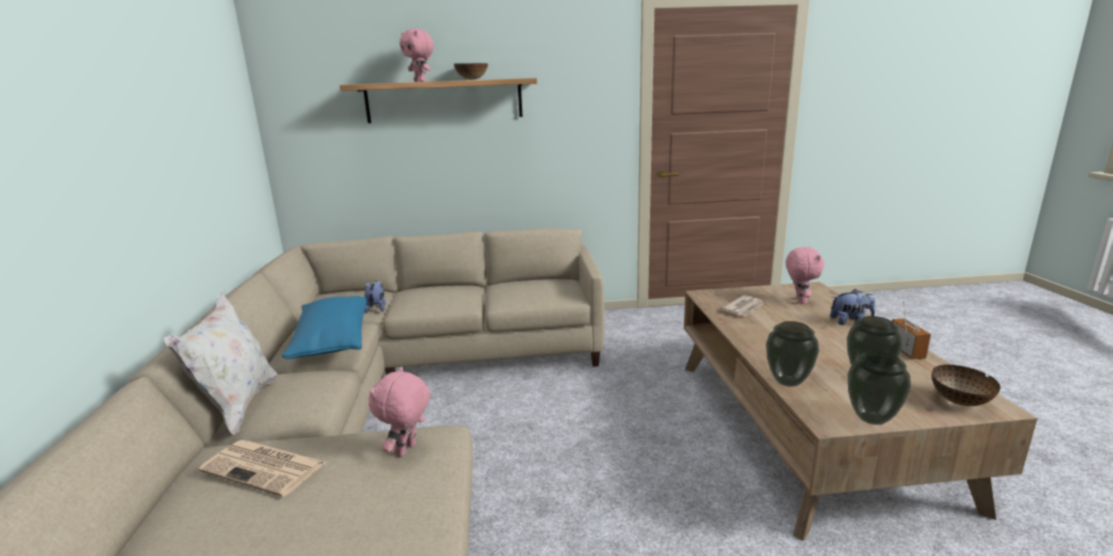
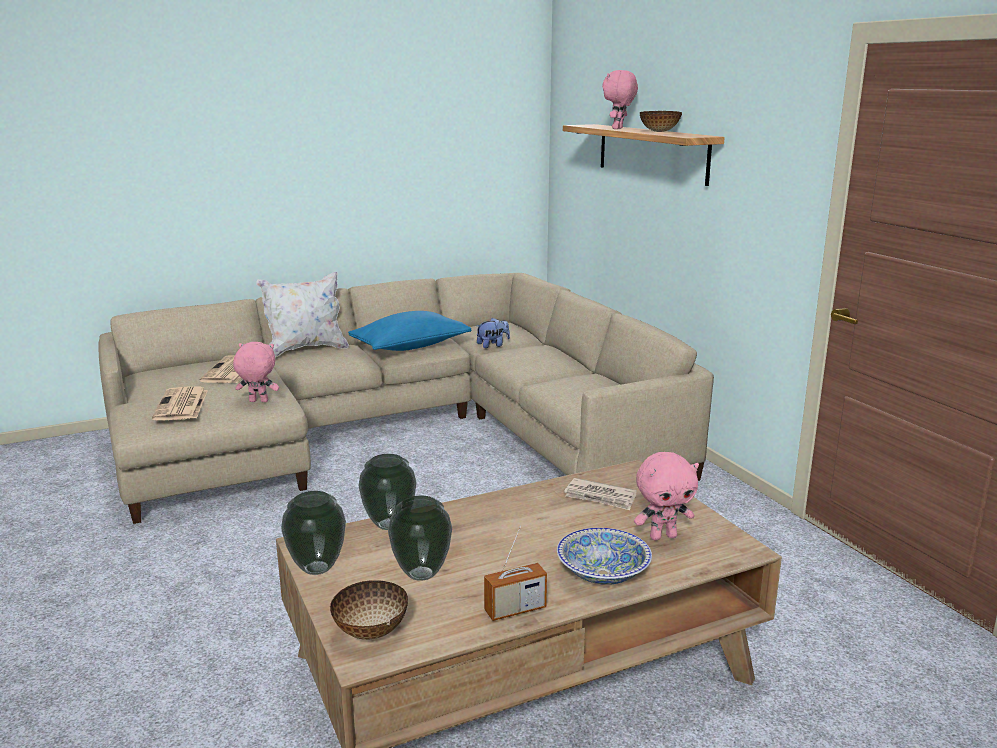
camera: 70 degrees right, 0 degrees up
plush toy [830,289,876,325] -> bowl [557,528,652,585]
none -> newspaper [152,387,208,421]

